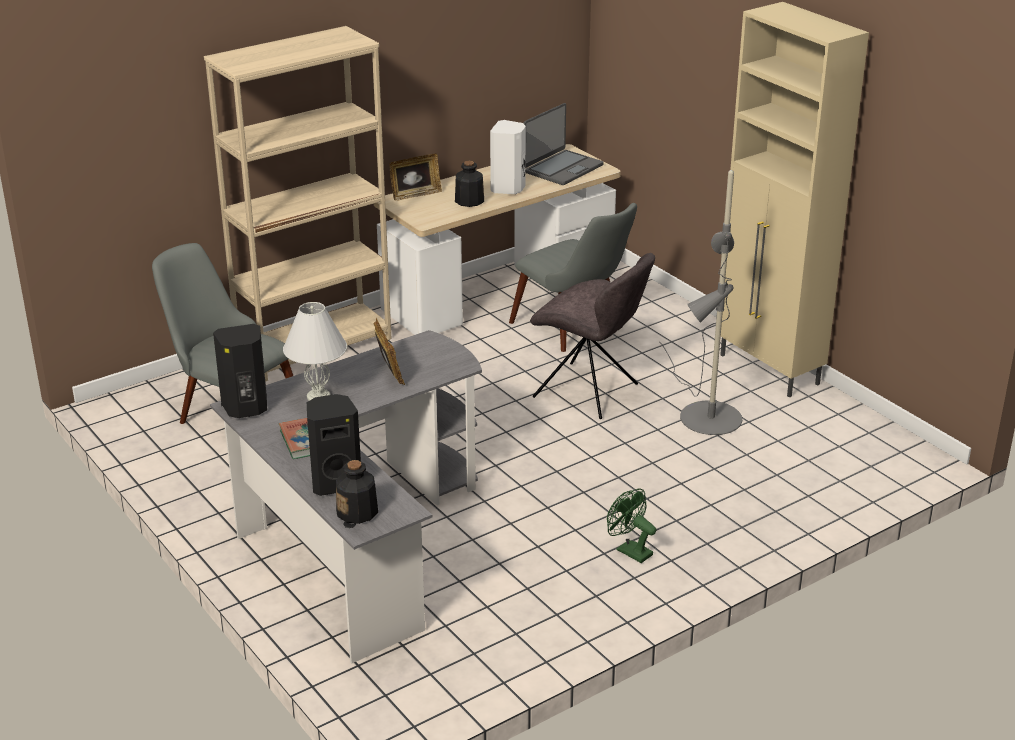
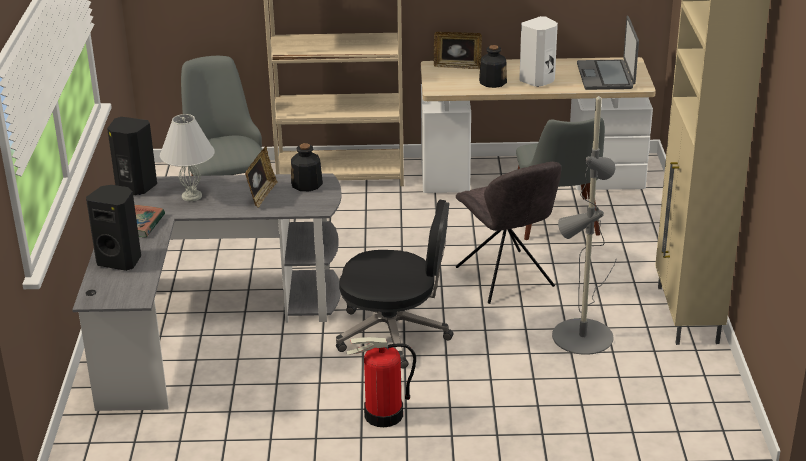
camera: 35 degrees right, 0 degrees up
bottle [336,460,378,524] -> bottle moved to [291,143,323,191]
laptop [523,103,604,185] -> laptop turned 105 degrees clockwise [577,16,639,90]
green fan [607,488,656,563] -> fire extinguisher [346,337,416,427]
none -> black office chair [336,200,454,368]

